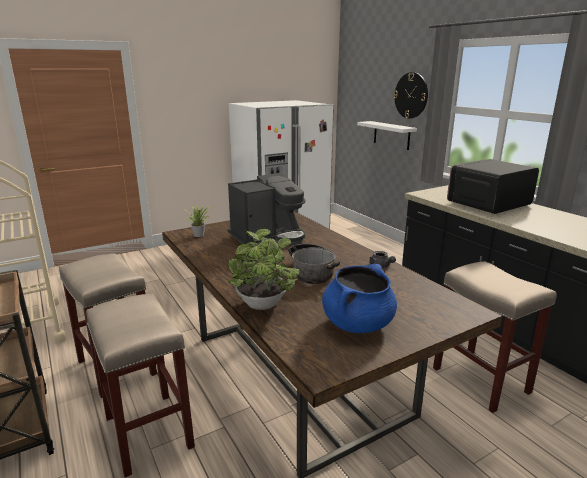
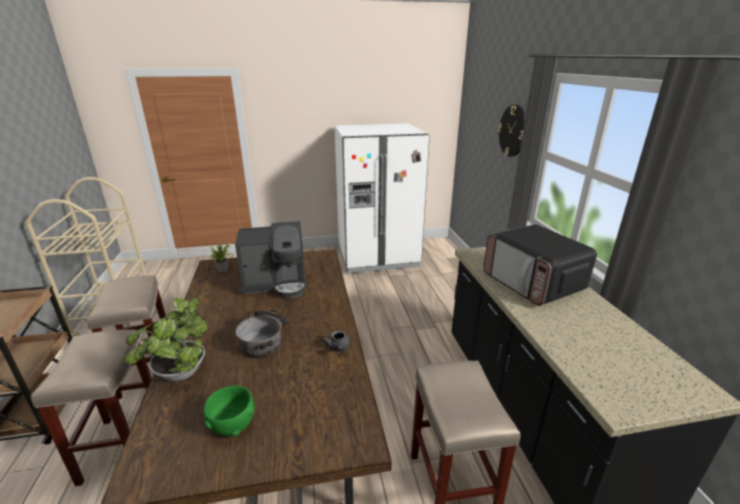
camera: 20 degrees right, 5 degrees up
blue cooking pot [322,264,397,333] -> green bowl [203,385,254,437]
white shelf [357,121,417,150] -> none
microwave [447,159,539,214] -> microwave turned 105 degrees counterclockwise [483,224,597,306]

